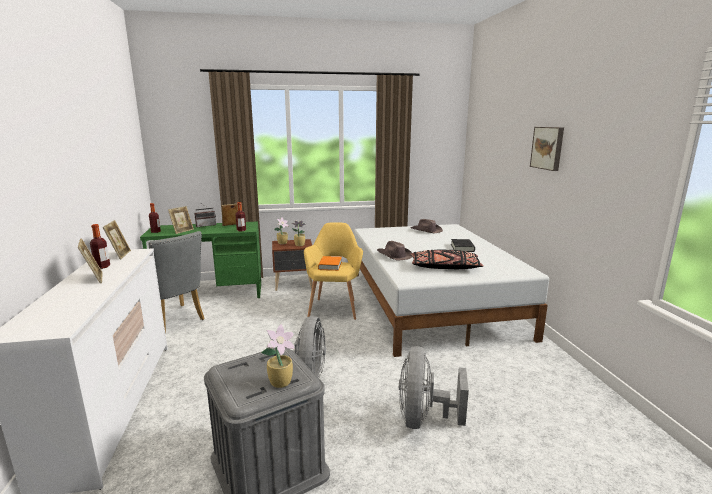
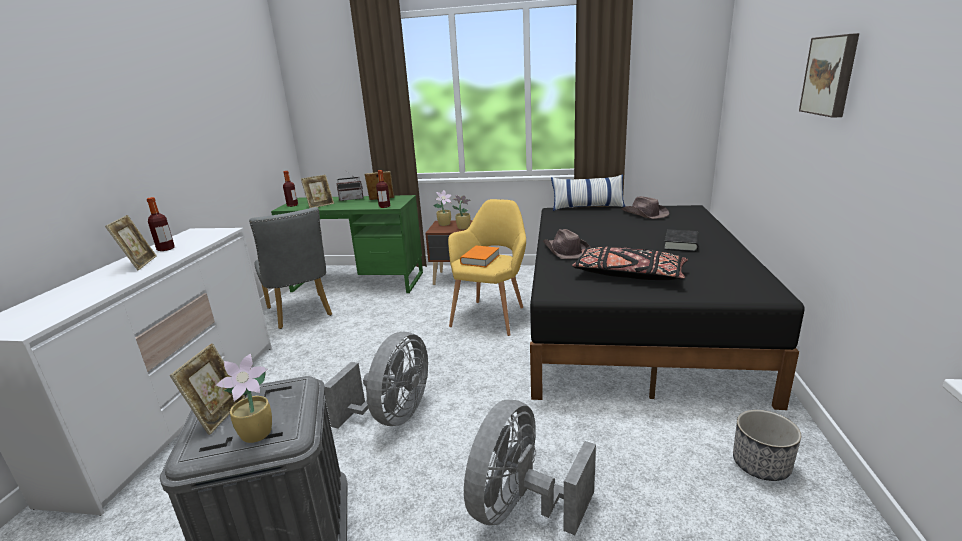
camera: 20 degrees right, 5 degrees up
picture frame [103,220,131,260] -> picture frame moved to [170,343,246,435]
white bed [354,224,549,357] -> black bed [530,205,805,410]
none -> pillow [551,174,626,211]
none -> planter [733,410,801,481]

